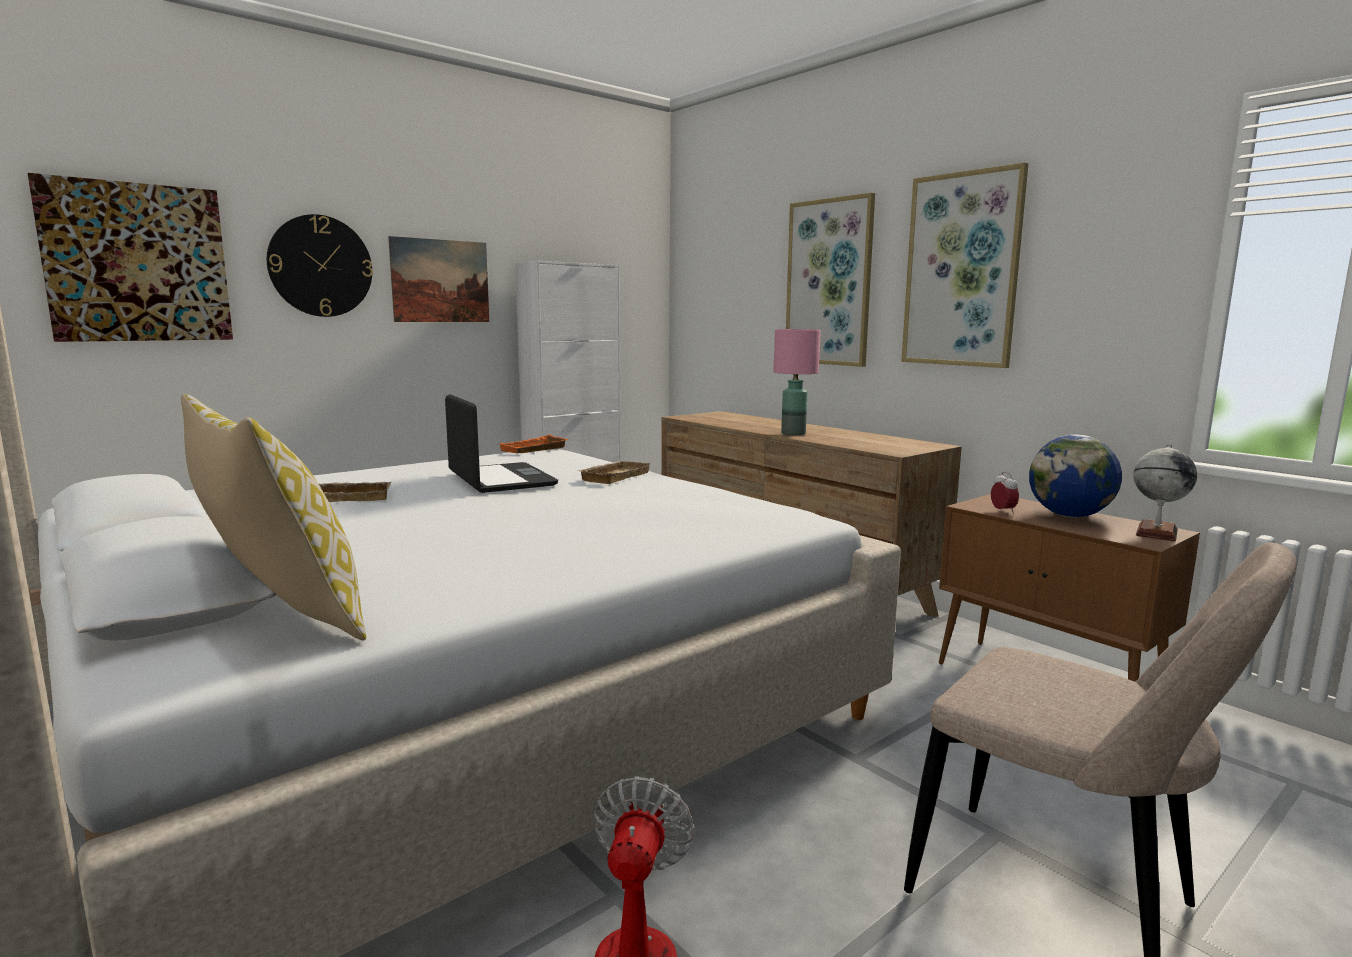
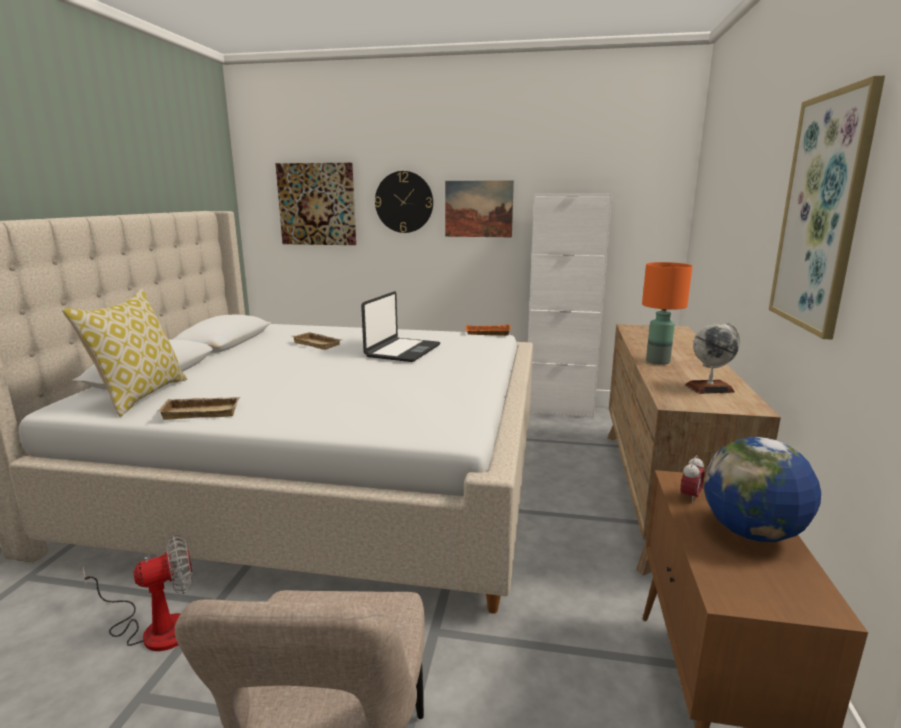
camera: 50 degrees right, 5 degrees up
beige tray [579,461,651,484] -> beige tray moved to [157,397,240,420]
pink table lamp [773,329,821,435] -> orange table lamp [642,262,693,365]
picture [786,193,875,367] -> none
globe [1134,444,1197,541] -> globe moved to [685,322,740,394]

